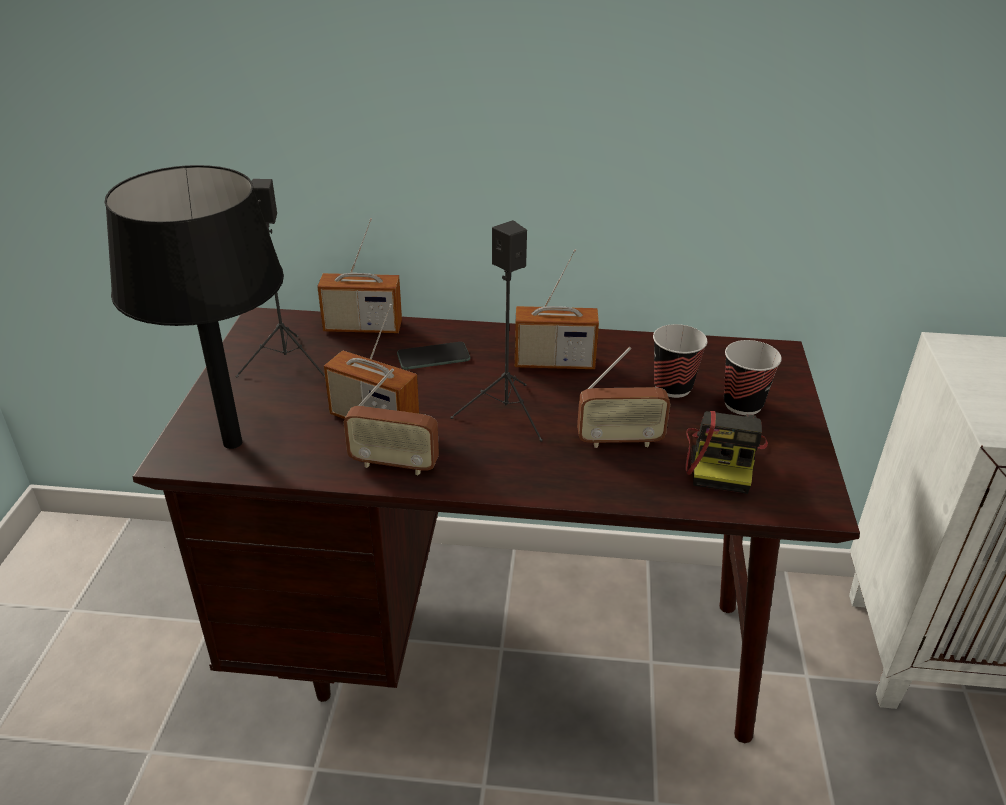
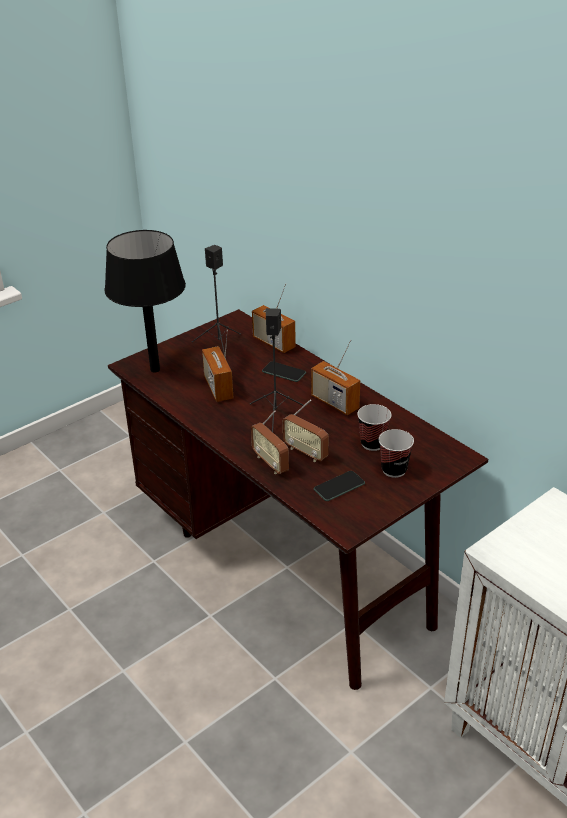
camera: 45 degrees right, 0 degrees up
radio [344,368,439,475] -> radio moved to [251,411,289,474]
camera [685,411,768,494] -> phone [314,471,365,501]

